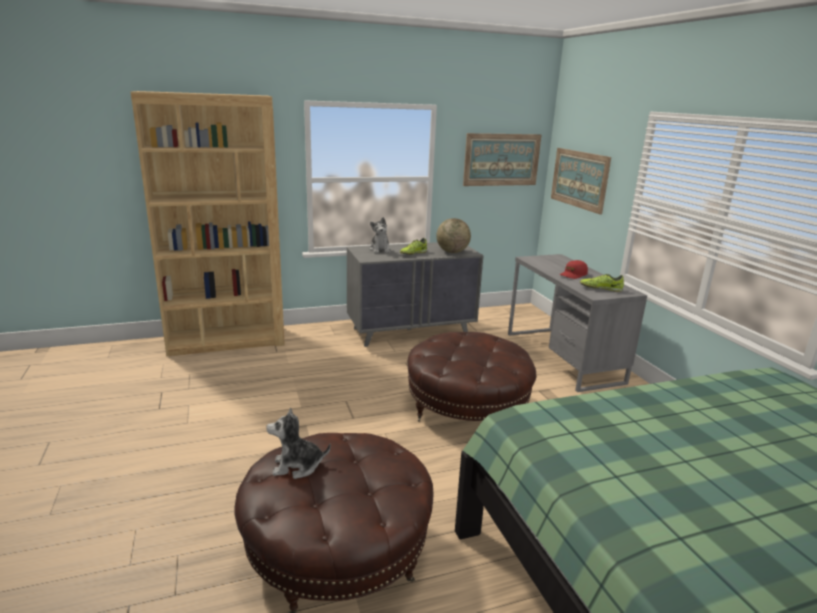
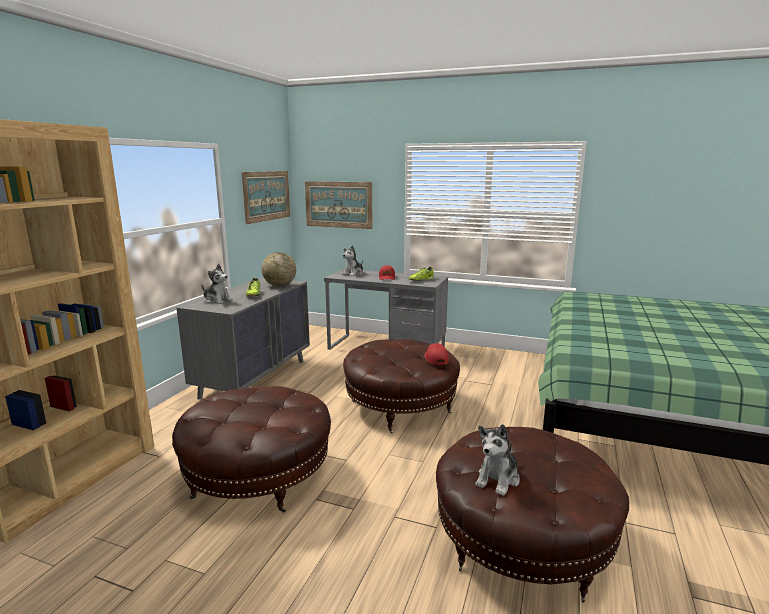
camera: 50 degrees left, 5 degrees down
none -> brown ottoman [172,386,331,513]
none -> plush toy [342,245,363,276]
none -> red cap [424,343,449,365]

